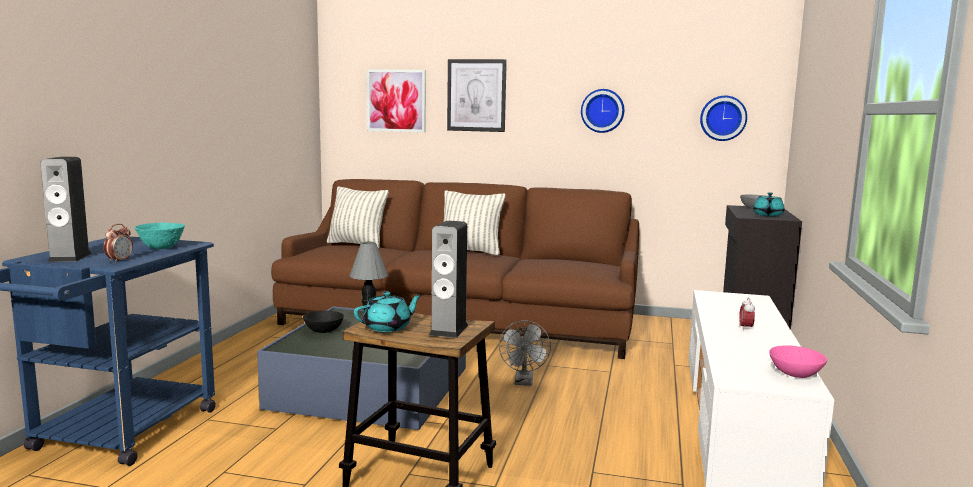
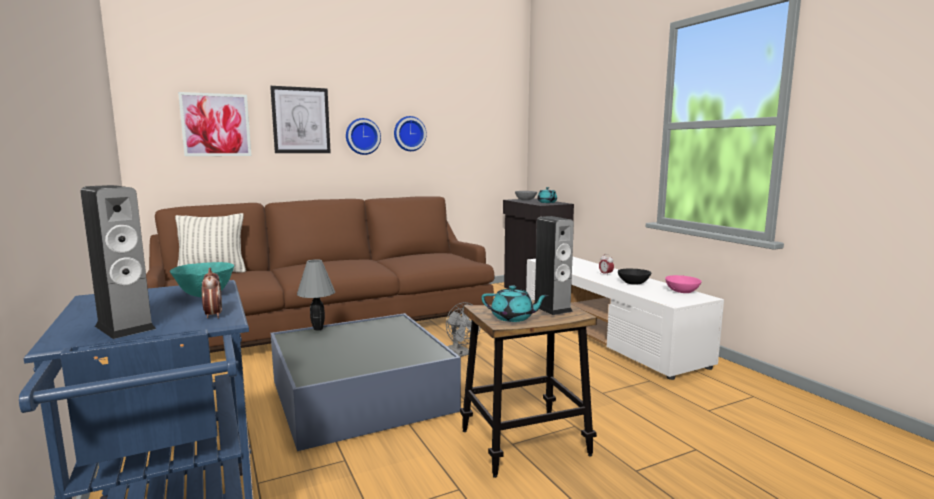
camera: 40 degrees left, 0 degrees up
black bowl [303,311,344,333] -> black bowl moved to [618,269,651,285]
turquoise teapot [354,292,422,332] -> turquoise teapot turned 90 degrees clockwise [481,285,549,322]
pillow [444,191,505,256] -> none
wall clock [700,96,747,141] -> wall clock moved to [346,118,381,155]

